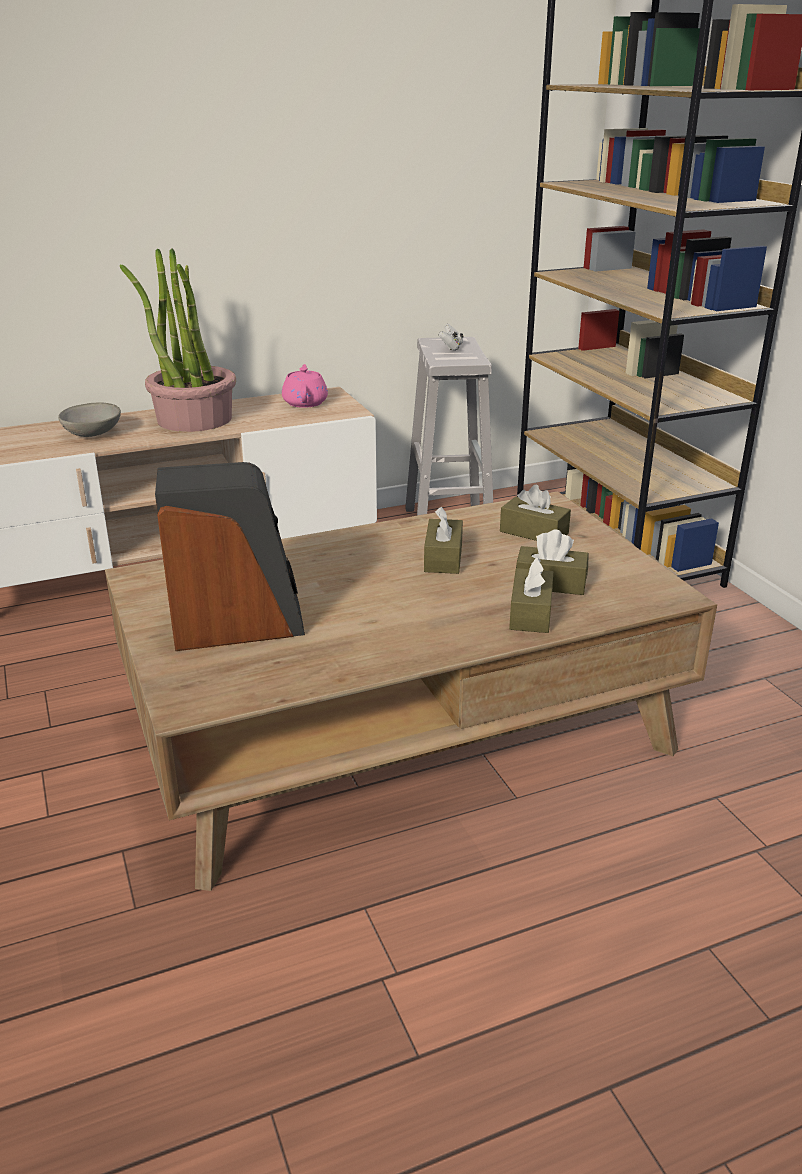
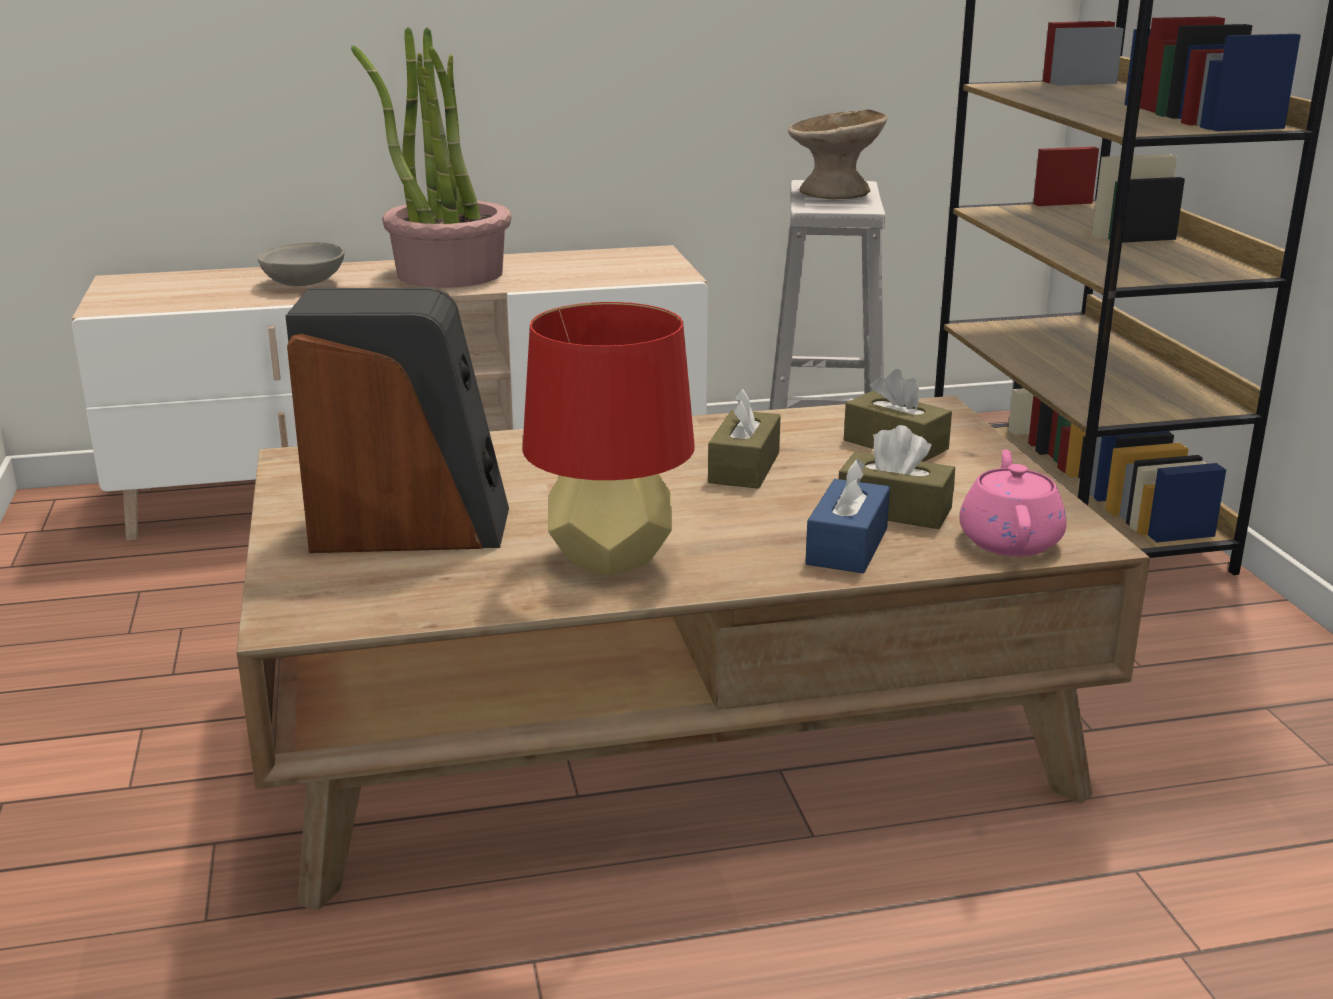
camera: 10 degrees right, 5 degrees down
pink teapot [282,364,328,408] -> pink teapot moved to [959,449,1067,556]
white game controller [439,324,464,351] -> beige bowl [788,109,887,199]
brown tissue box [509,557,553,633] -> blue tissue box [805,459,890,573]
none -> red table lamp [523,302,695,576]

